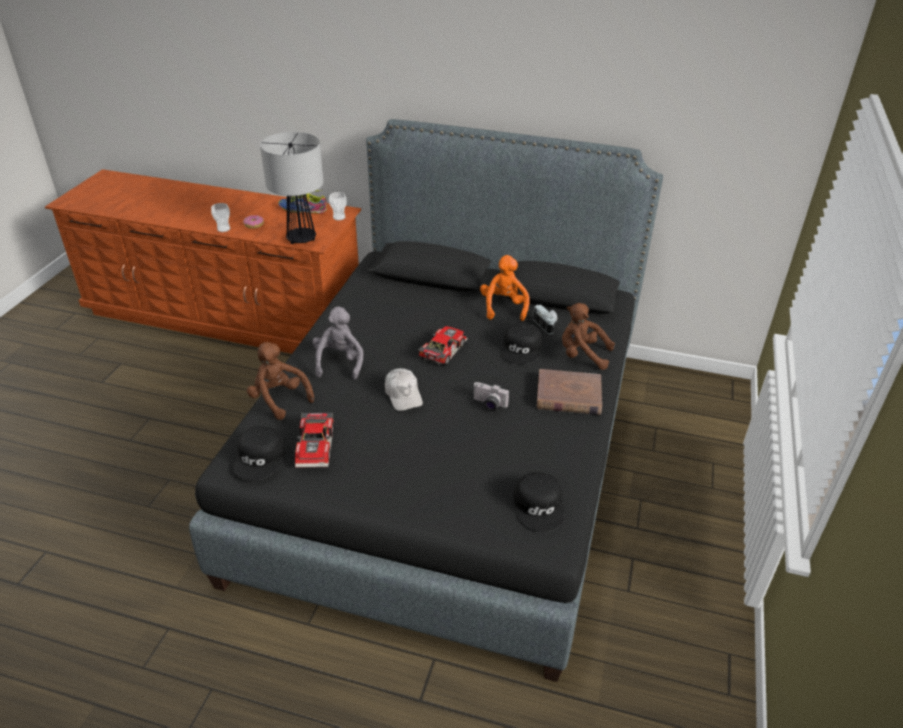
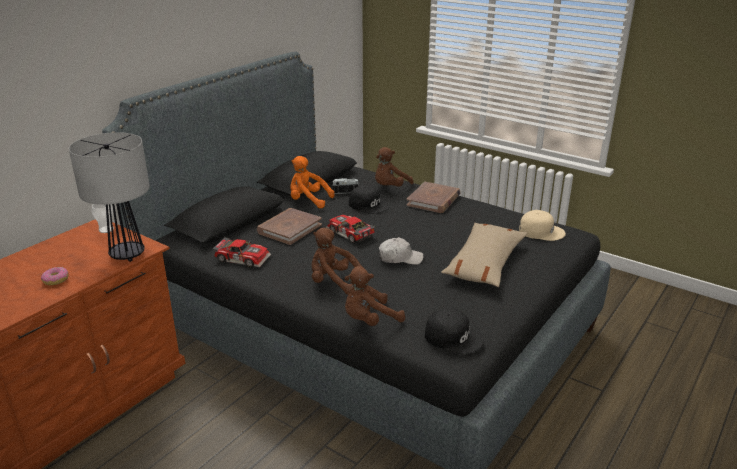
camera: 70 degrees left, 10 degrees down
cup [211,203,230,232] -> none
shoe [278,190,327,214] -> none
toy car [295,412,334,468] -> toy car moved to [212,237,271,267]
grey plush toy [312,307,363,380] -> brown plush toy [311,228,362,295]
camera [473,382,509,411] -> none
black cap [513,472,565,532] -> beige cap [519,210,566,241]
none -> brown book [257,208,322,245]
none -> beige pillow [441,223,527,287]

